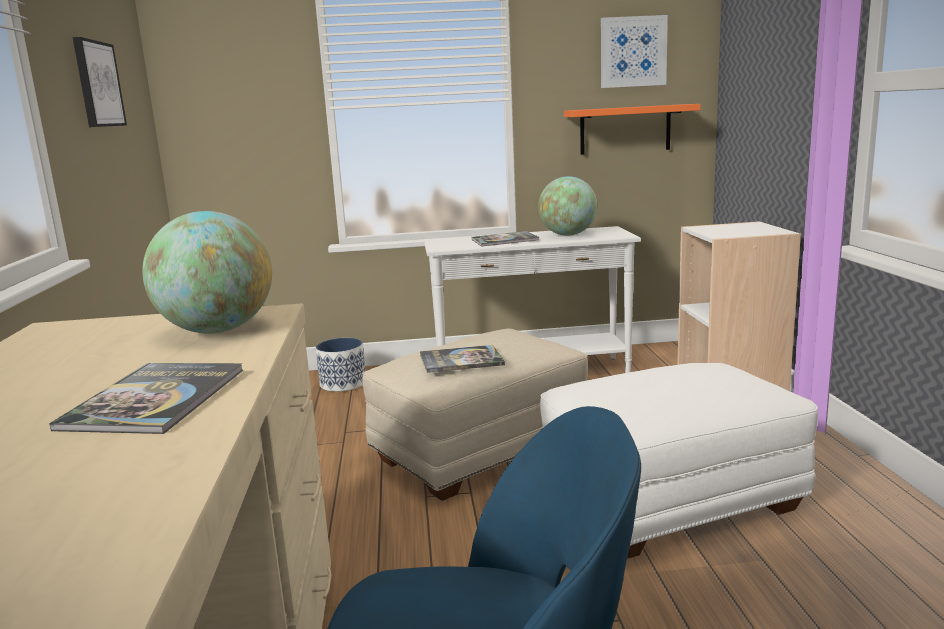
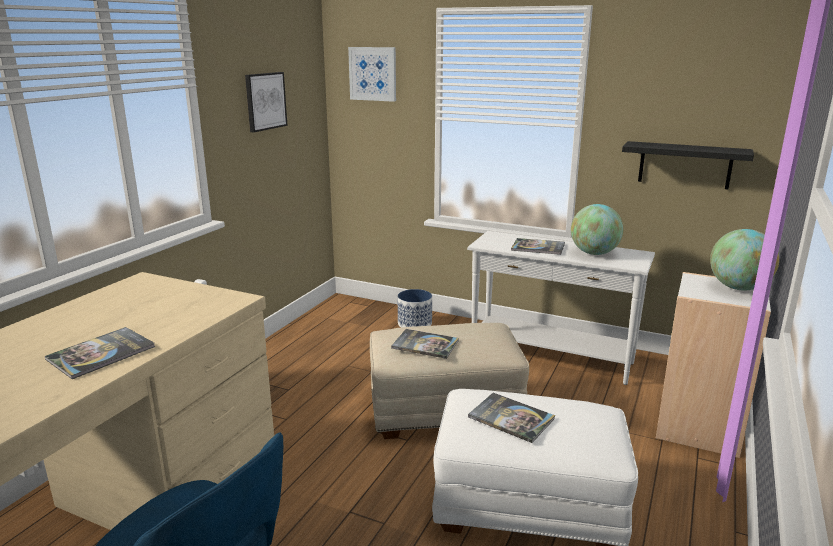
camera: 30 degrees right, 5 degrees up
globe [142,211,272,334] -> globe moved to [710,229,779,291]
orange shelf [564,104,701,155] -> black shelf [622,141,754,189]
picture [601,15,668,88] -> picture moved to [348,47,396,102]
none -> book [468,393,555,443]

